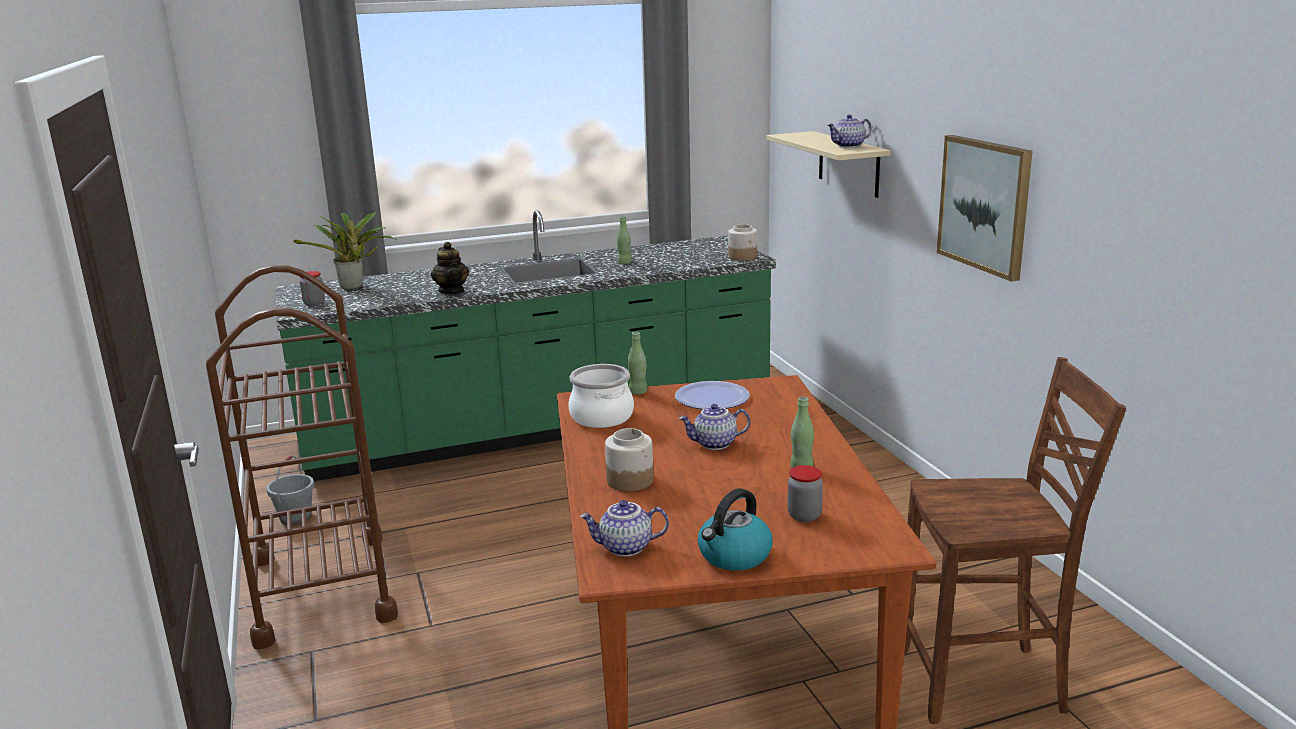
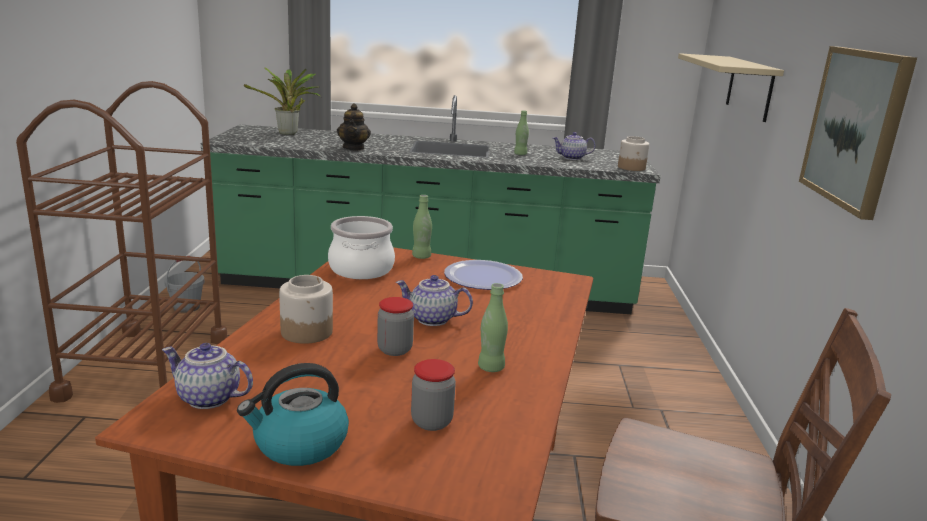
camera: 20 degrees right, 0 degrees up
jar [300,271,325,306] -> jar moved to [377,297,414,356]
teapot [827,114,871,148] -> teapot moved to [553,132,595,160]

